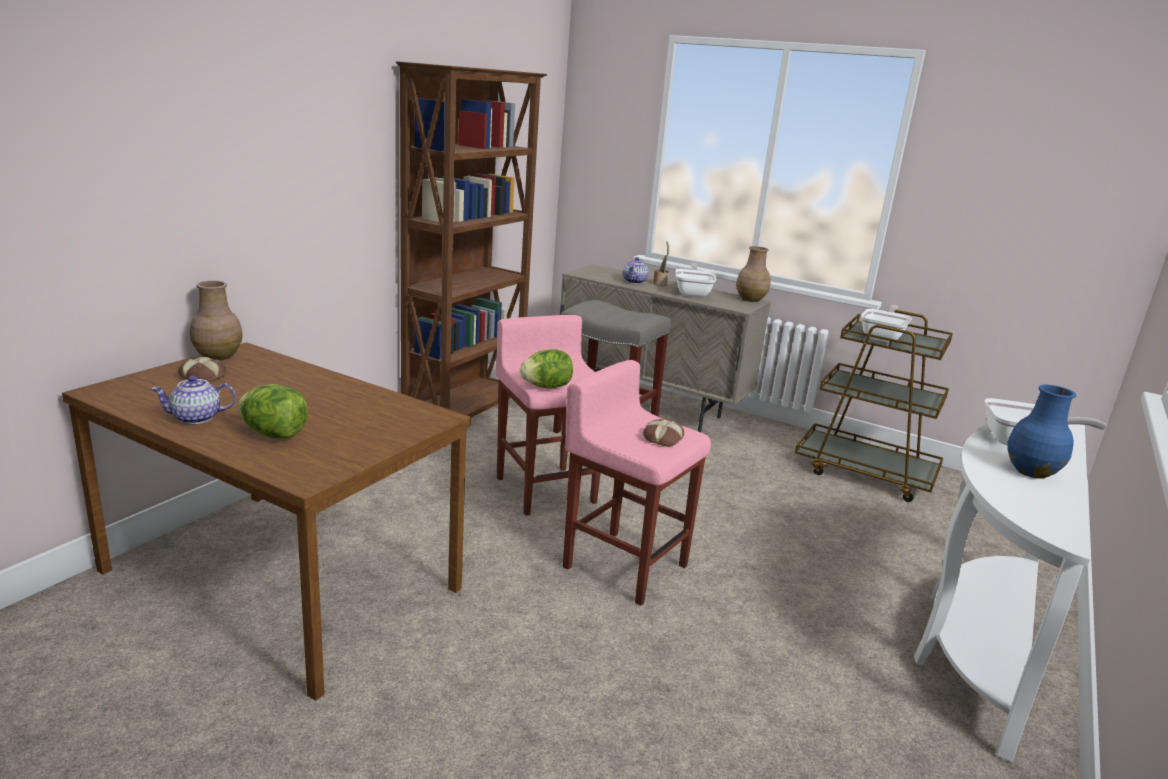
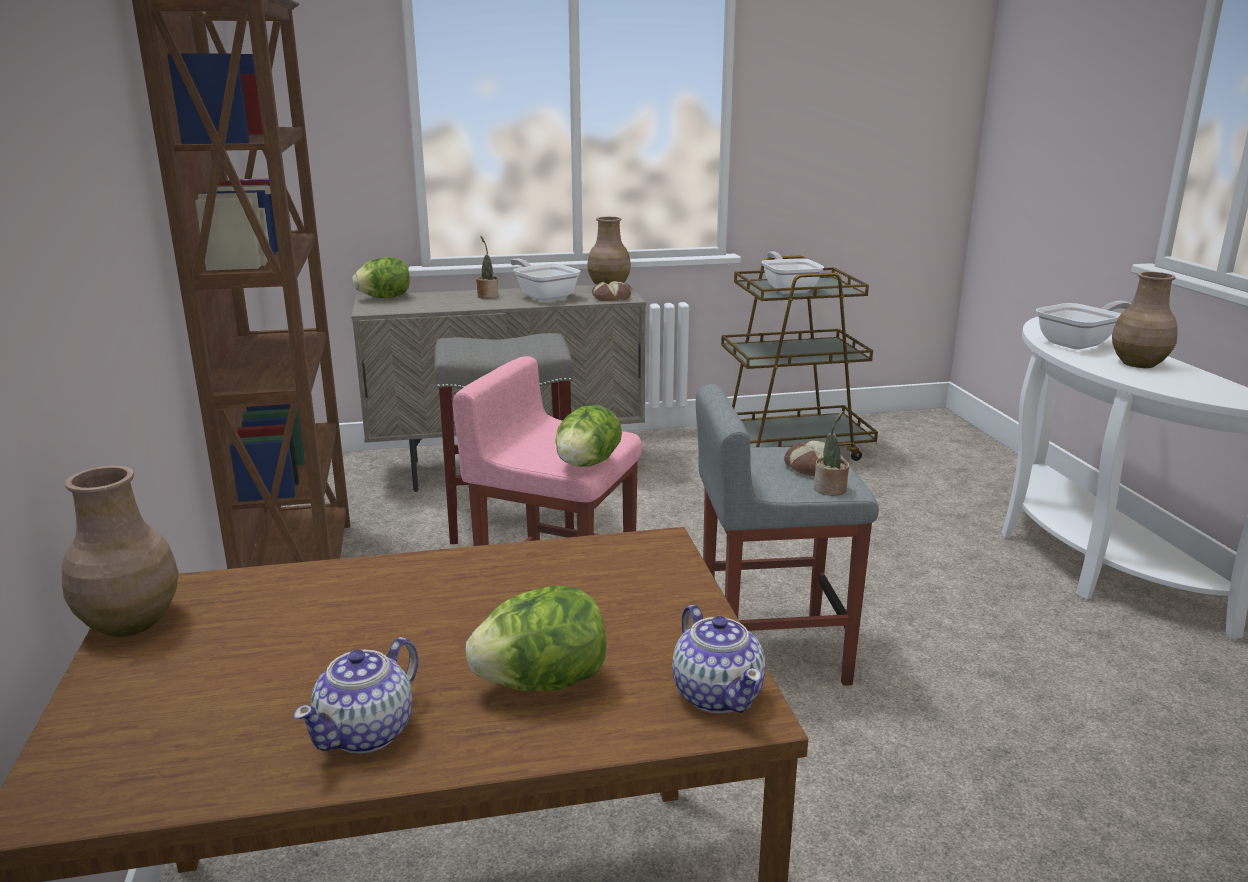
camera: 40 degrees left, 0 degrees up
bread [178,357,227,382] -> bread moved to [592,281,631,301]
pink stool [563,360,711,606] -> grey stool [696,384,879,686]
teapot [623,257,649,284] -> teapot moved to [672,605,765,714]
blue vase [1007,384,1076,479] -> brown vase [1112,272,1178,368]
none -> lettuce [352,257,410,298]
none -> potted plant [814,411,849,496]

